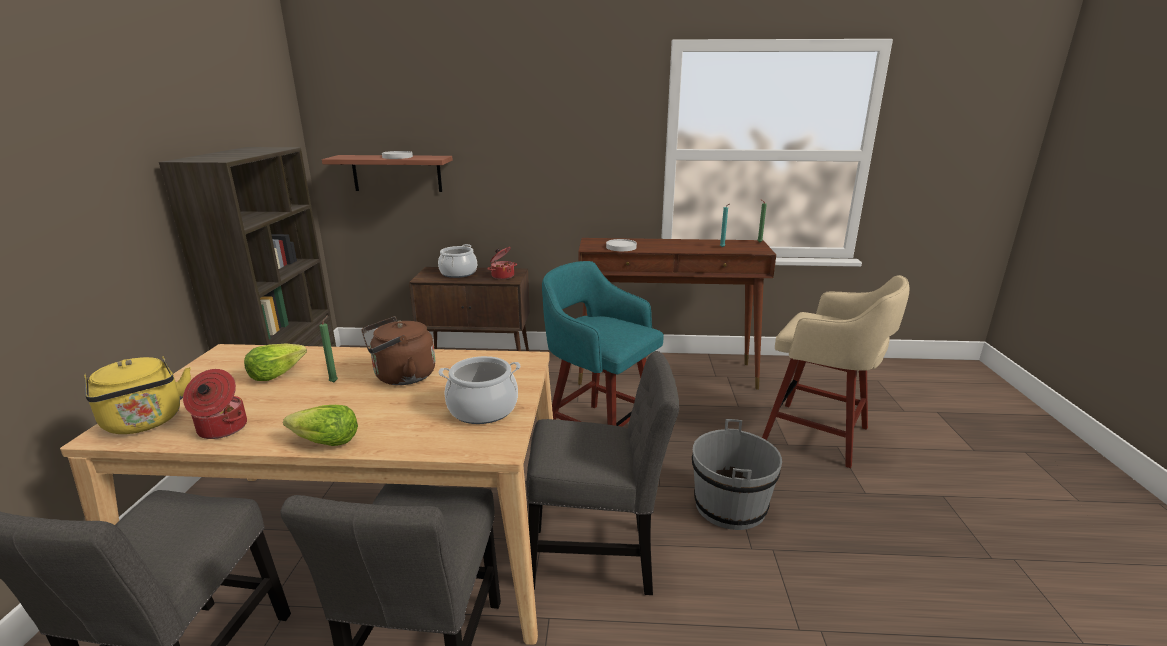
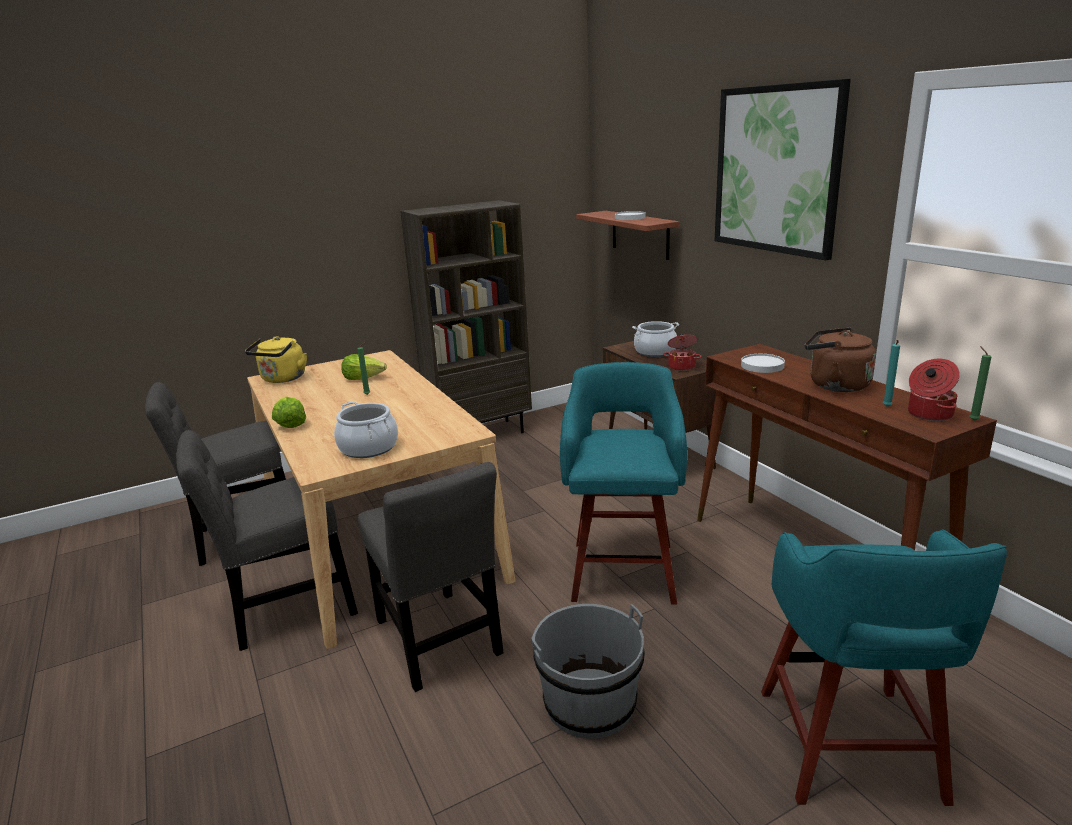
camera: 60 degrees right, 0 degrees up
cooking pot [183,369,247,439] -> cooking pot moved to [908,359,960,421]
brown kettle [361,316,435,385] -> brown kettle moved to [805,328,876,392]
beige stool [762,275,910,468] -> turquoise stool [761,529,1007,806]
none -> picture [714,79,851,260]

